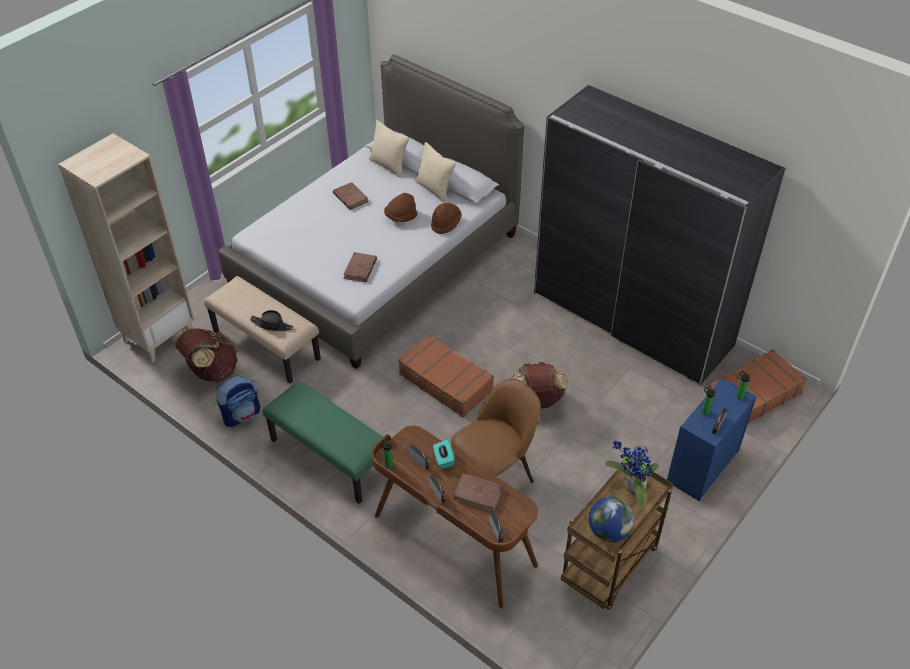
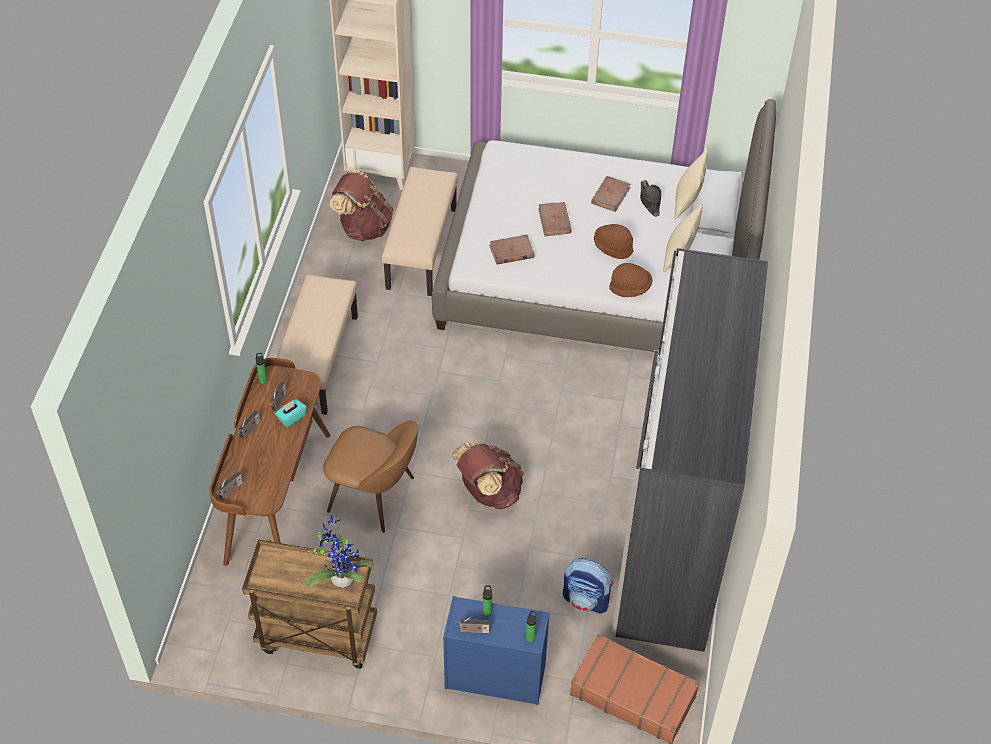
camera: 60 degrees right, 5 degrees up
backpack [216,376,260,427] -> backpack moved to [563,558,614,614]
black hat [250,310,293,331] -> black hat moved to [640,180,661,217]
green bench [263,380,383,504] -> beige bench [277,274,358,415]
brown suitcase [398,335,494,418] -> none
brown book [453,473,503,512] -> brown book moved to [538,202,572,236]
globe [589,496,634,542] -> none

